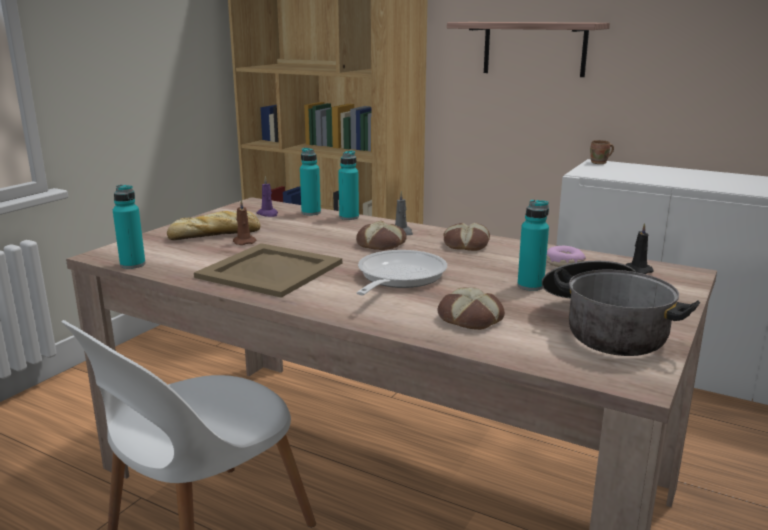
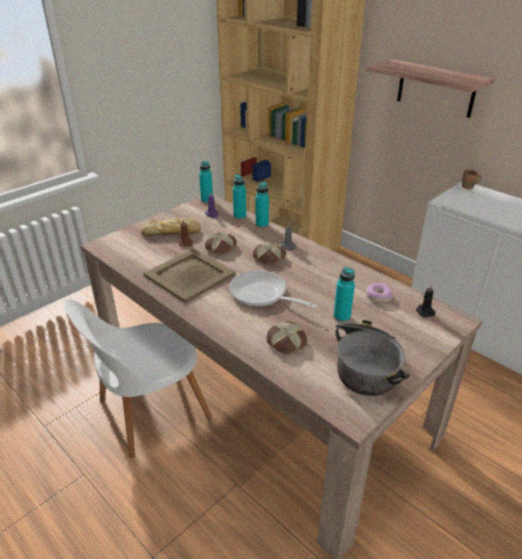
camera: 15 degrees right, 15 degrees up
turquoise bottle [113,185,145,269] -> turquoise bottle moved to [199,161,213,203]
frying pan [357,250,447,295] -> frying pan turned 90 degrees counterclockwise [229,270,317,309]
bread [443,223,490,251] -> bread moved to [205,232,237,255]

